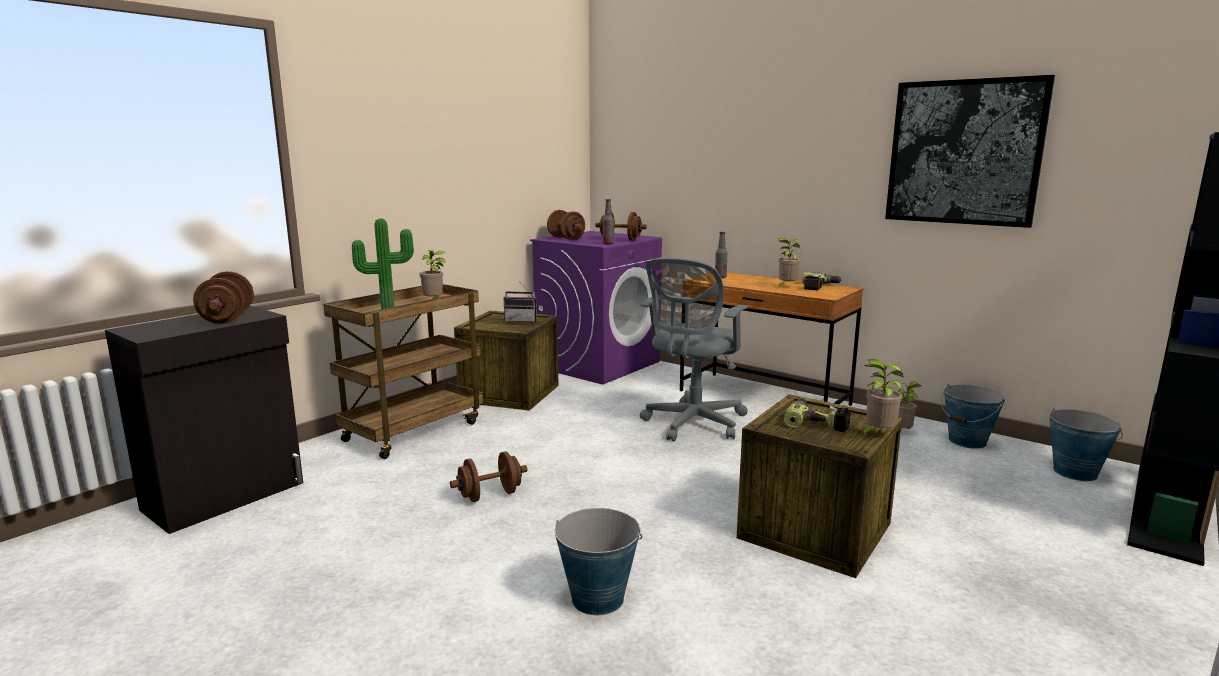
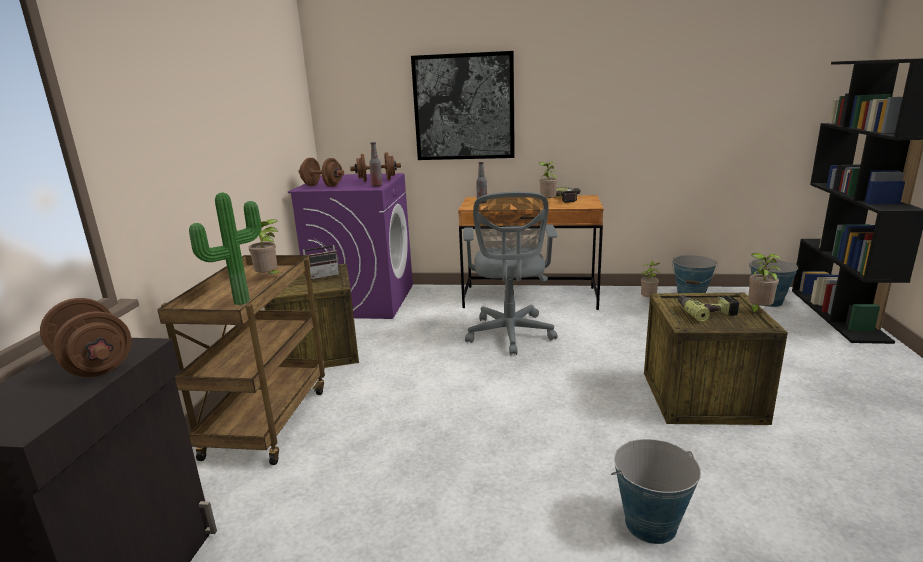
camera: 30 degrees left, 5 degrees up
brown dumbbell [450,451,527,502] -> none
picture [885,75,1055,228] -> picture moved to [411,51,515,160]

